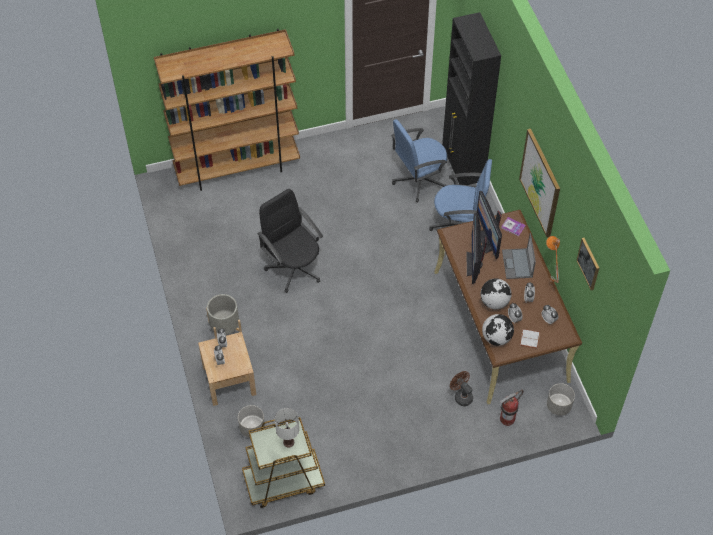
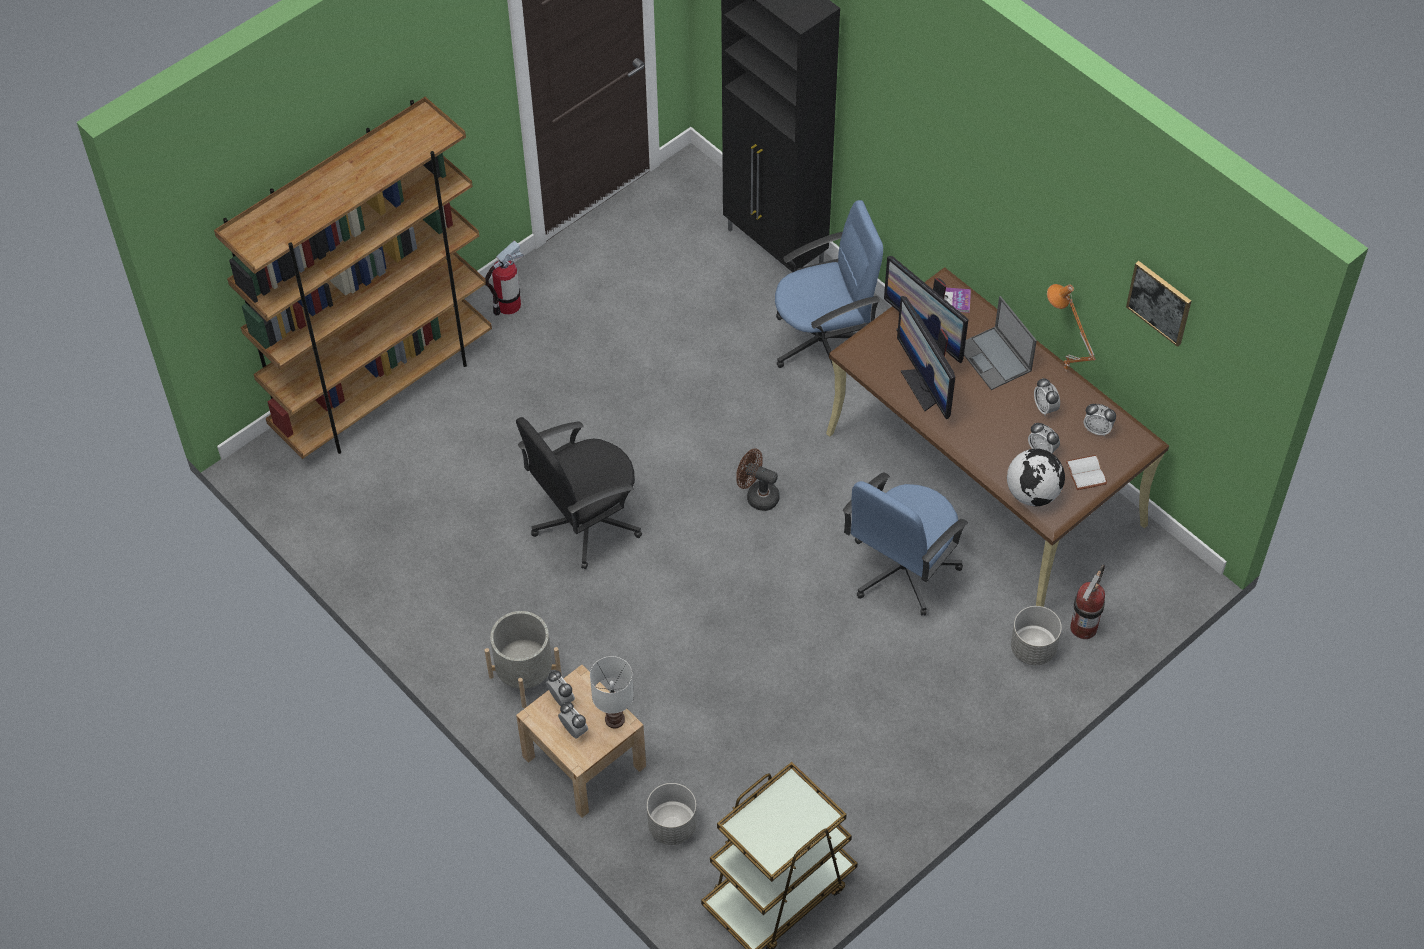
camera: 25 degrees left, 0 degrees up
black office chair [258,189,323,293] -> black office chair turned 60 degrees counterclockwise [516,417,642,569]
white table lamp [275,408,299,447] -> white table lamp moved to [590,656,634,728]
blue office chair [391,119,447,203] -> blue office chair moved to [843,472,968,616]
brown fan [450,371,473,406] -> brown fan moved to [736,448,780,511]
globe [480,278,512,309] -> none
picture [519,129,560,237] -> none
grey planter [547,383,575,416] -> grey planter moved to [1011,606,1062,665]
none -> fire extinguisher [485,240,524,316]

